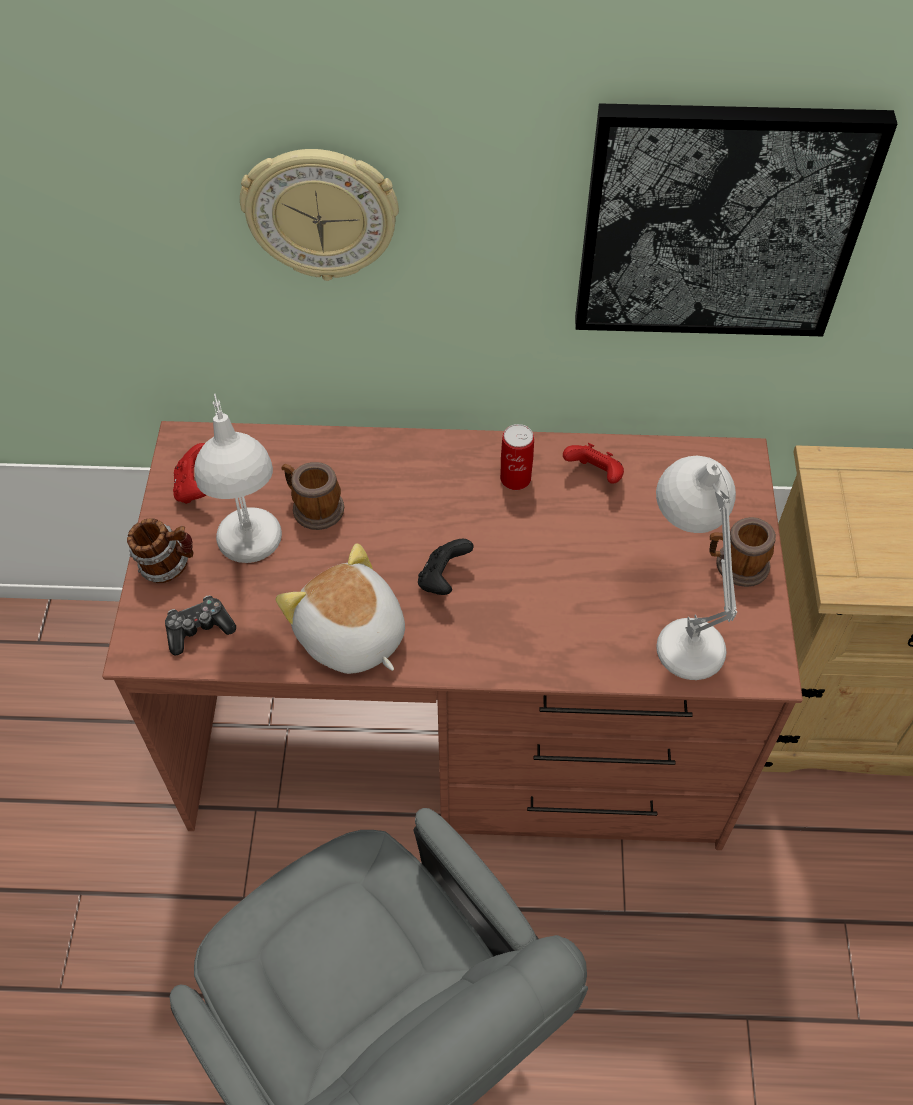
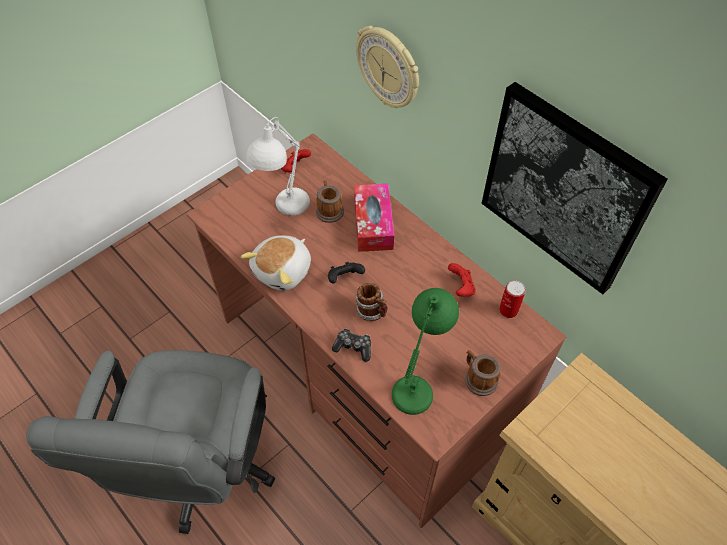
camera: 45 degrees right, 0 degrees up
mug [127,518,194,583] -> mug moved to [356,283,388,321]
game controller [165,595,236,656] -> game controller moved to [332,328,371,362]
plush toy [276,544,405,674] -> plush toy turned 150 degrees counterclockwise [241,235,311,291]
can [500,424,534,490] -> can moved to [499,280,526,318]
white table lamp [656,456,737,680] -> green table lamp [392,288,459,415]
none -> tissue box [354,184,394,252]

